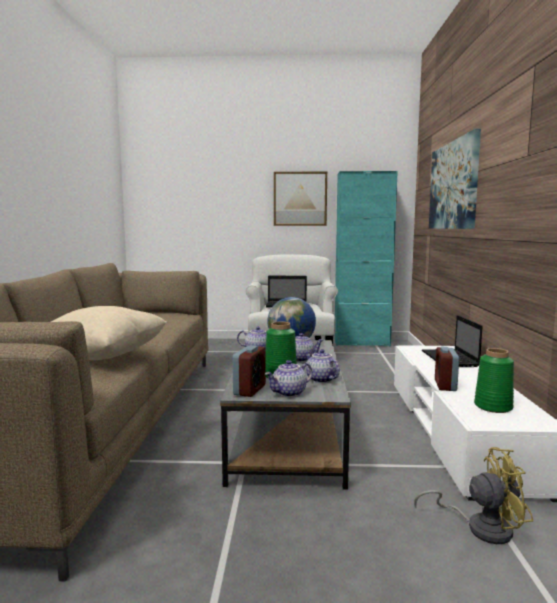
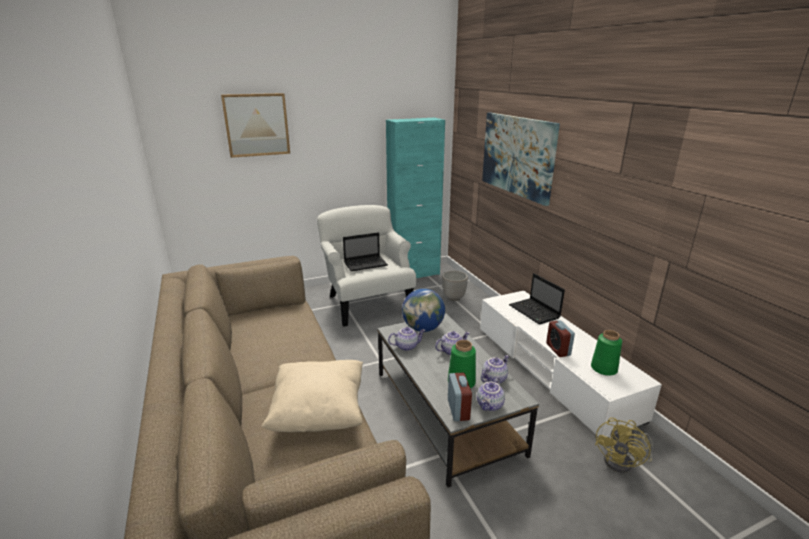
camera: 25 degrees left, 15 degrees up
picture [274,172,327,226] -> picture moved to [221,93,290,158]
teapot [306,349,340,383] -> teapot turned 105 degrees clockwise [481,355,509,383]
yellow fan [414,447,533,544] -> yellow fan turned 150 degrees clockwise [595,418,653,473]
none -> planter [442,271,468,301]

